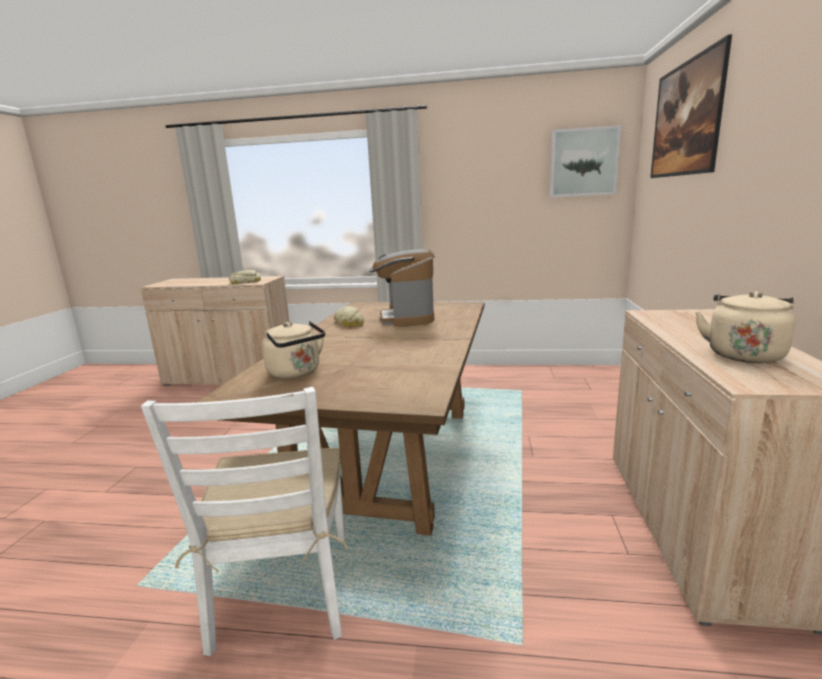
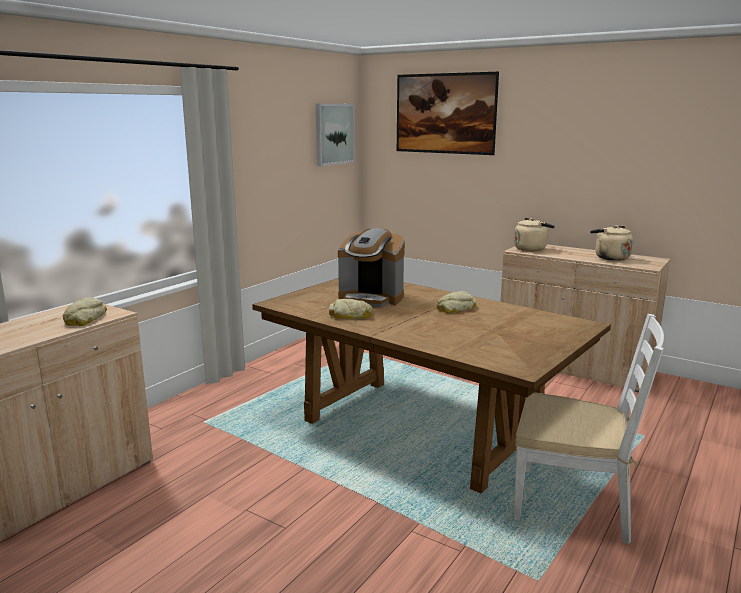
camera: 65 degrees left, 0 degrees up
beige kettle [262,321,325,379] -> beige kettle moved to [514,218,555,251]
none -> bread [437,291,476,313]

